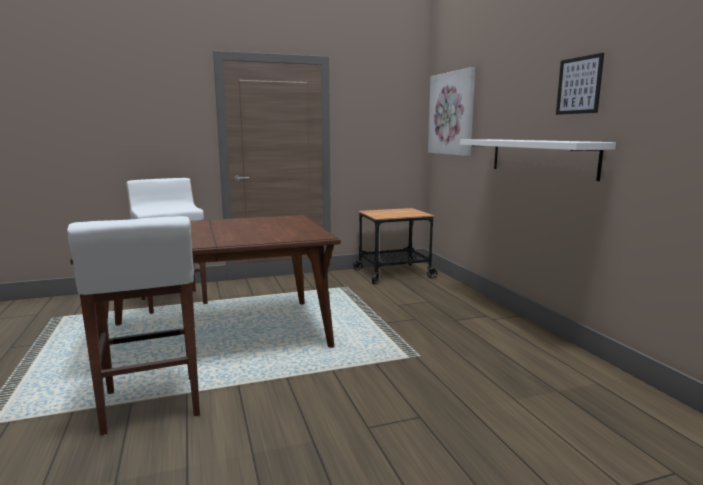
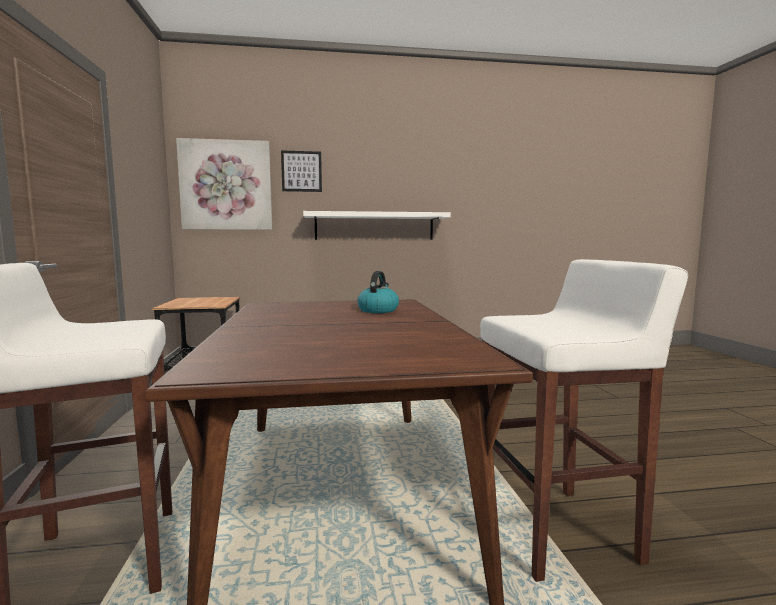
camera: 80 degrees left, 5 degrees down
picture [556,53,604,115] -> picture moved to [281,150,322,192]
none -> kettle [357,271,399,313]

